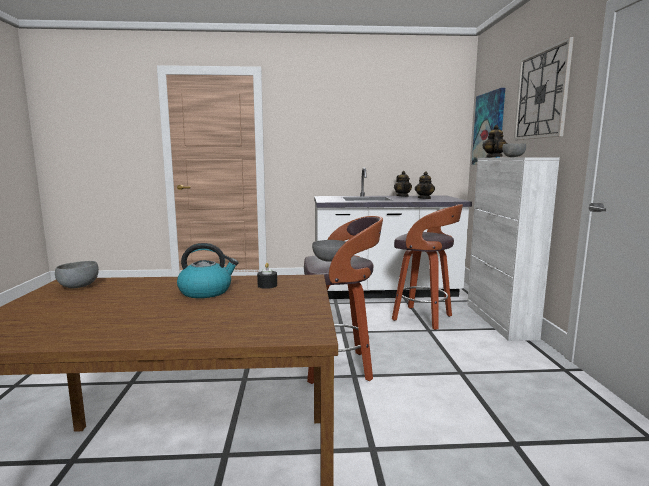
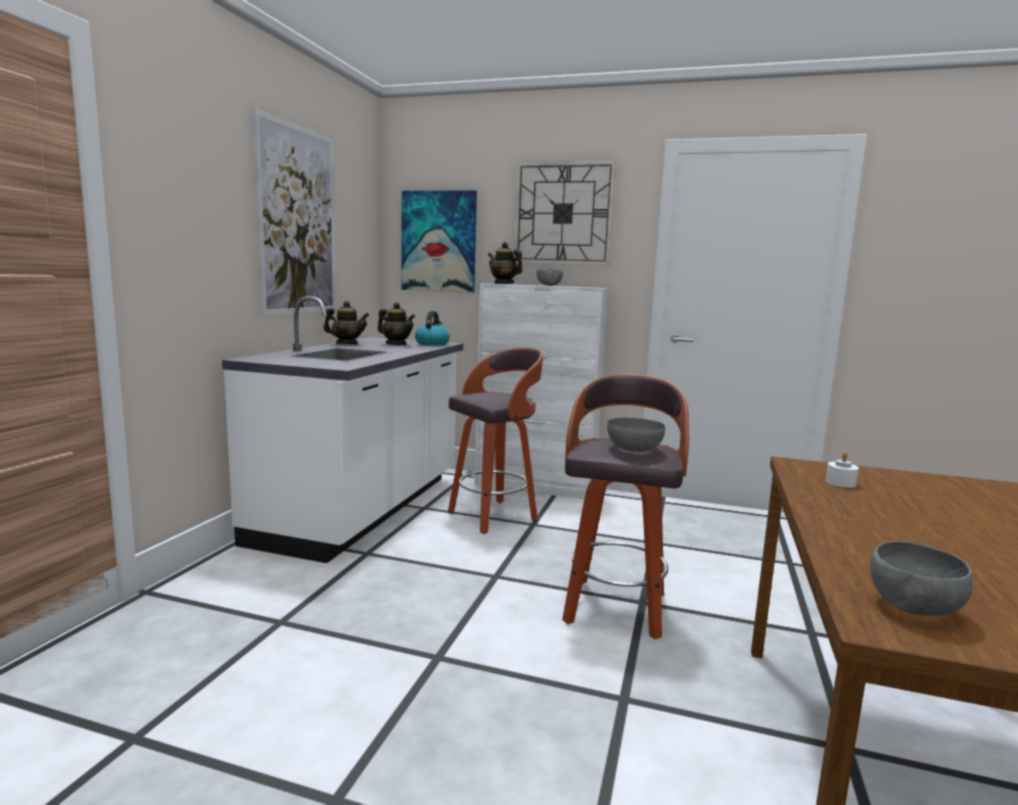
camera: 70 degrees left, 0 degrees up
kettle [177,243,238,298] -> kettle moved to [415,311,450,346]
black candle [257,263,277,289] -> white candle [826,451,859,488]
none -> picture [252,108,336,316]

